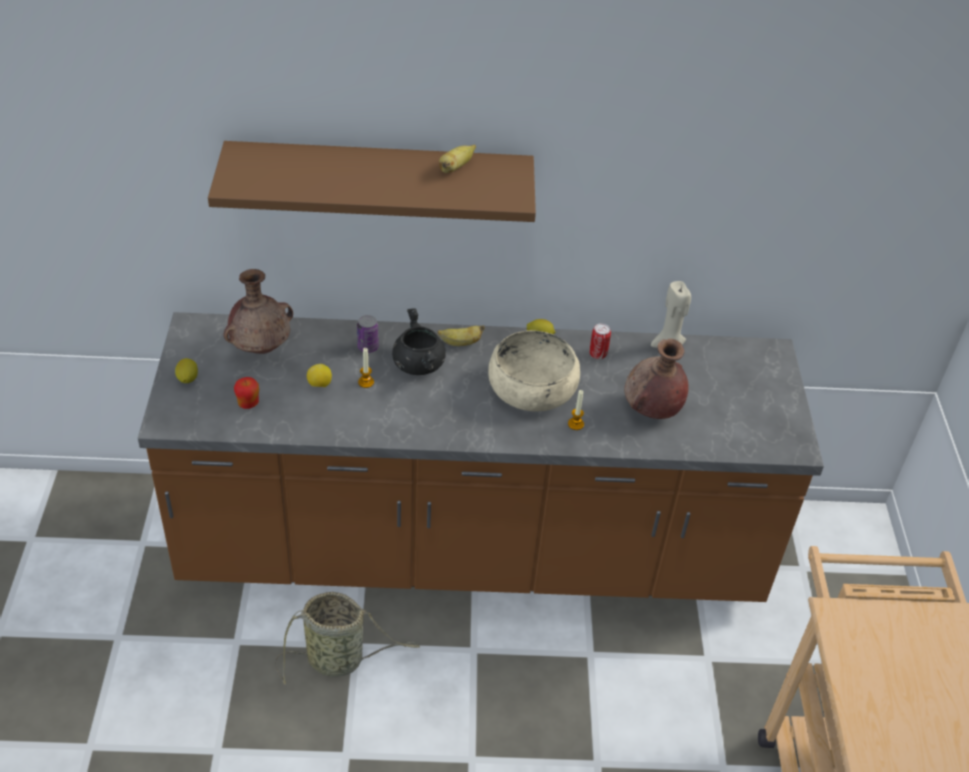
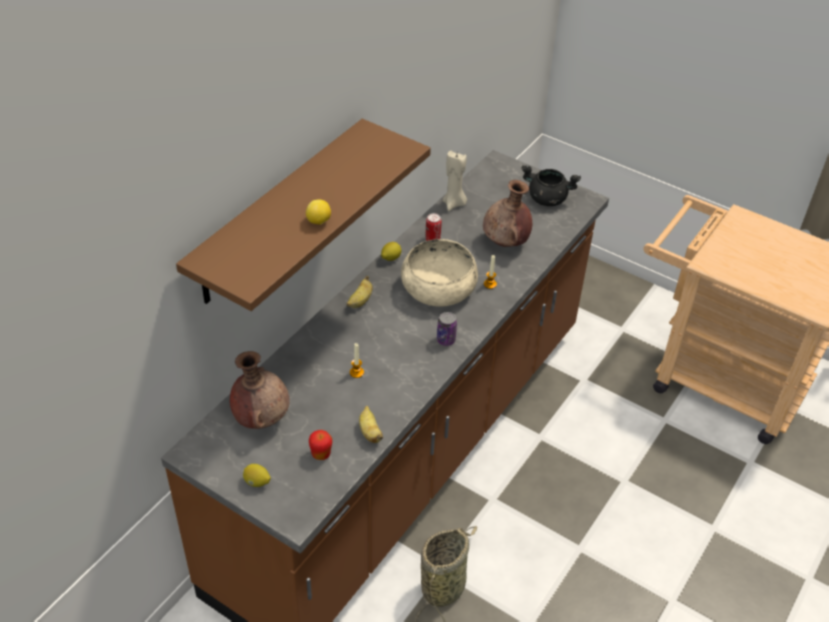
camera: 55 degrees left, 0 degrees up
lemon [307,364,332,387] -> lemon moved to [306,199,331,225]
can [357,315,379,353] -> can moved to [437,312,457,346]
black cooking pot [392,308,446,375] -> black cooking pot moved to [521,165,581,206]
banana [439,145,476,173] -> banana moved to [359,406,383,443]

